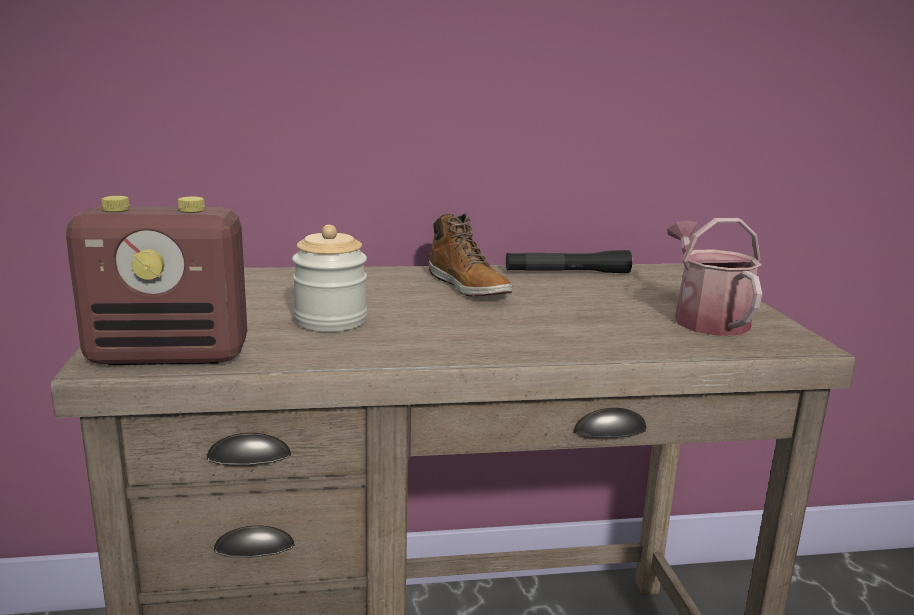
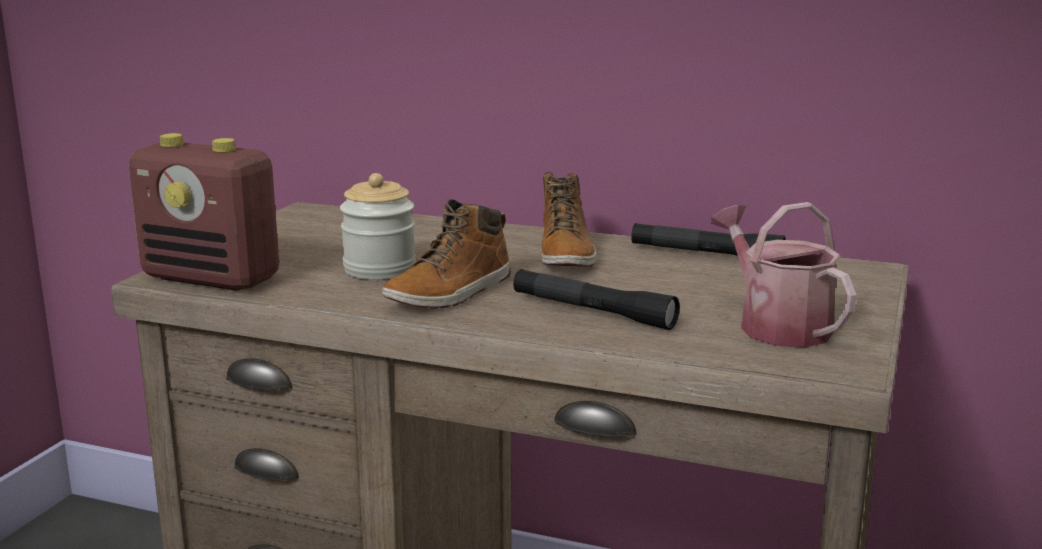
camera: 30 degrees right, 0 degrees up
watering can [667,218,762,336] -> watering can turned 45 degrees counterclockwise [711,202,856,348]
none -> boot [382,199,511,309]
none -> black flashlight [513,269,680,330]

